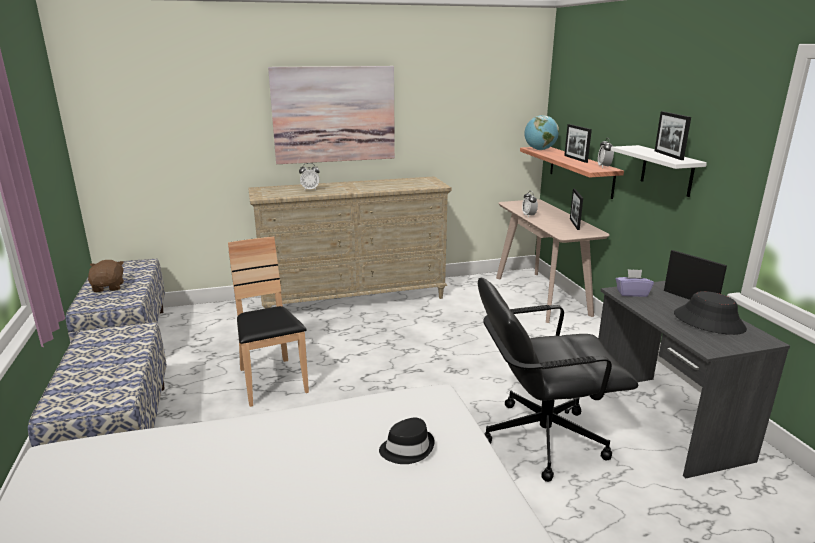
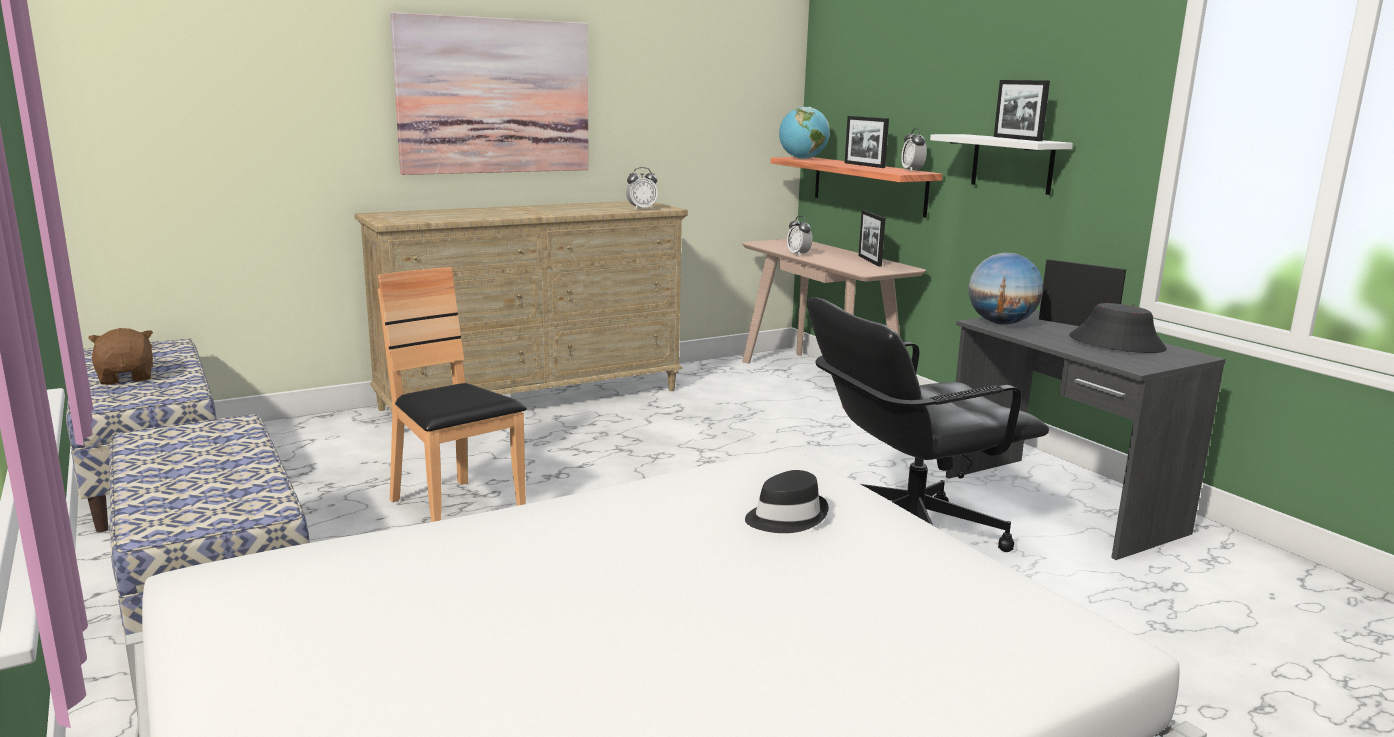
camera: 15 degrees left, 5 degrees down
alarm clock [299,163,320,191] -> alarm clock moved to [626,167,658,210]
purple tissue box [616,269,654,297] -> globe [969,253,1043,325]

